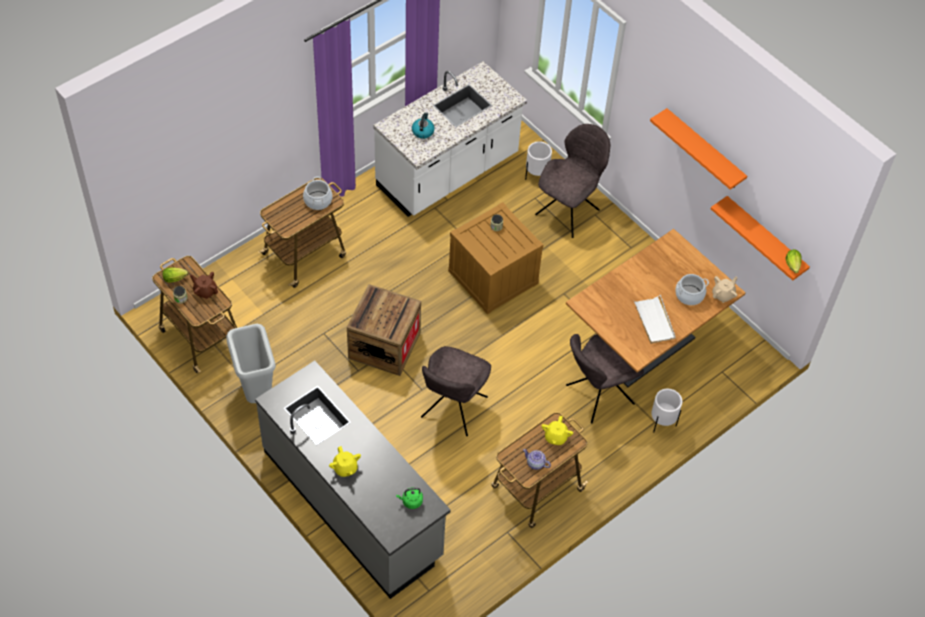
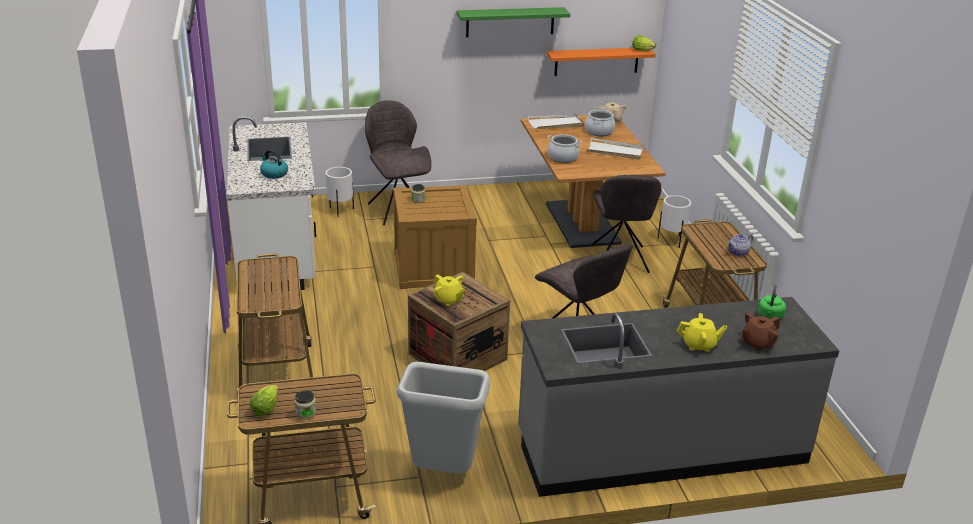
camera: 60 degrees left, 25 degrees down
brown teapot [190,272,218,299] -> brown teapot moved to [742,313,780,351]
cooking pot [303,176,333,210] -> cooking pot moved to [548,134,582,163]
yellow teapot [542,416,573,445] -> yellow teapot moved to [434,275,465,306]
orange shelf [650,108,747,189] -> green shelf [456,7,570,37]
none -> white tray [528,114,584,129]

